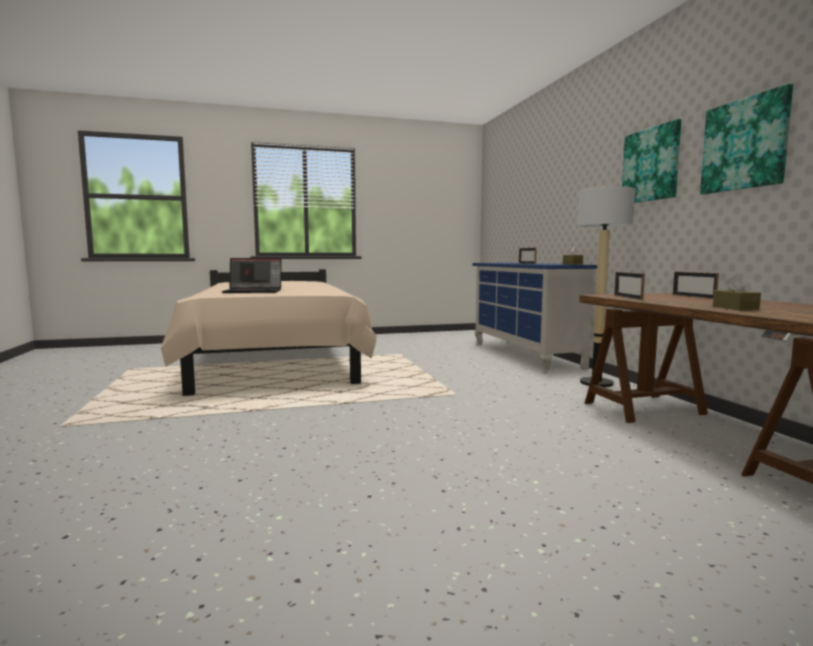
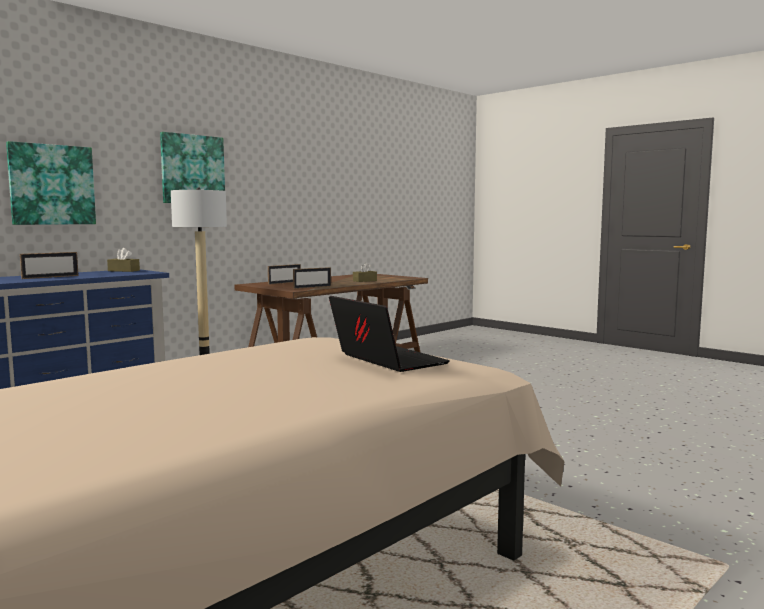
camera: 120 degrees left, 0 degrees up
picture [700,84,793,194] -> picture moved to [6,141,96,225]

